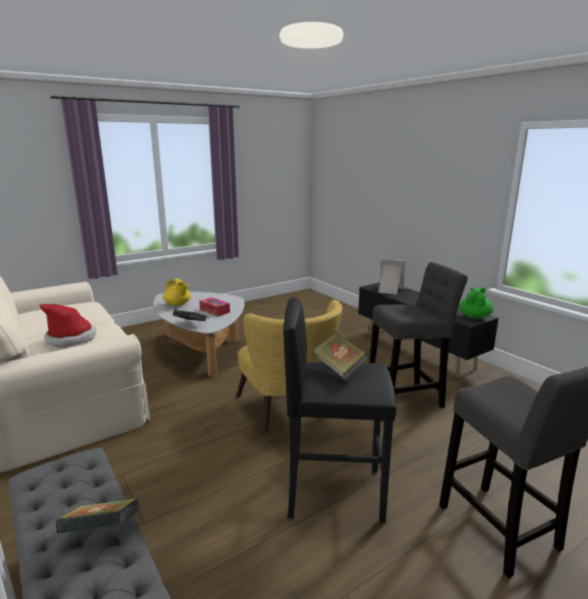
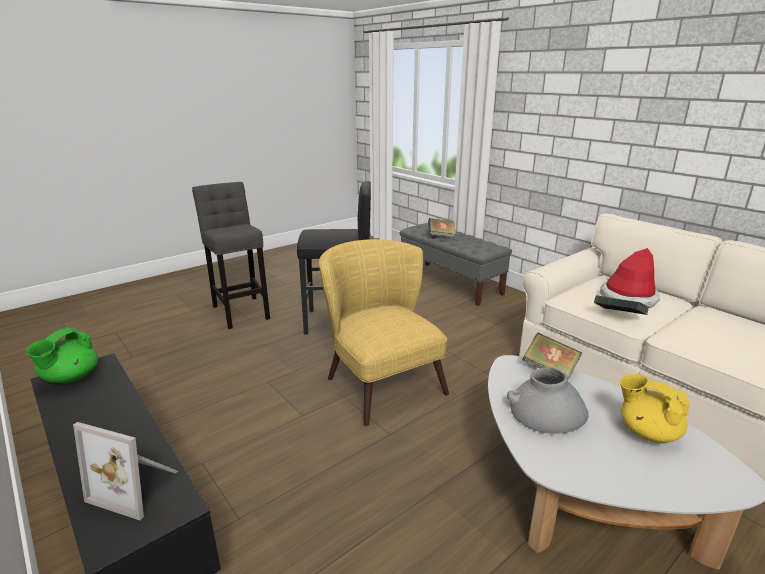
camera: 175 degrees right, 5 degrees up
tissue box [199,297,230,317] -> grey vase [507,367,589,434]
book [313,332,369,380] -> book moved to [594,295,649,315]
grey stool [369,262,468,408] -> none

